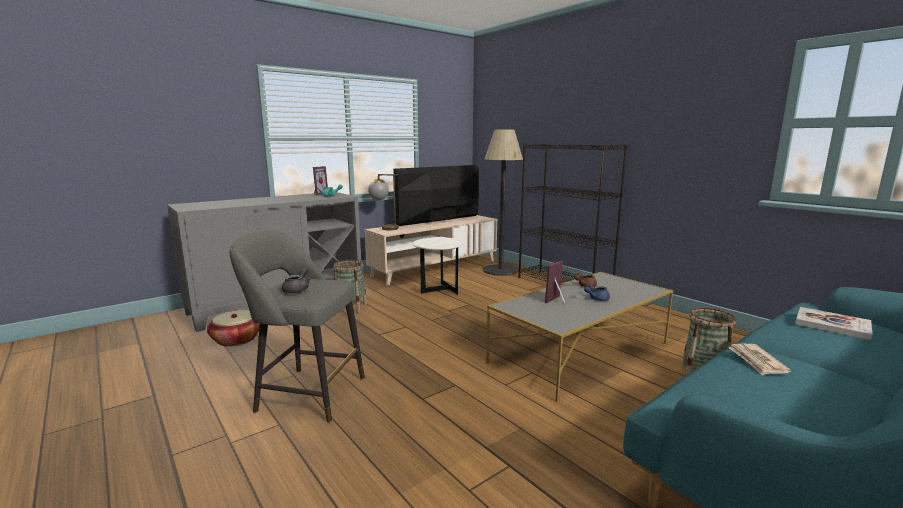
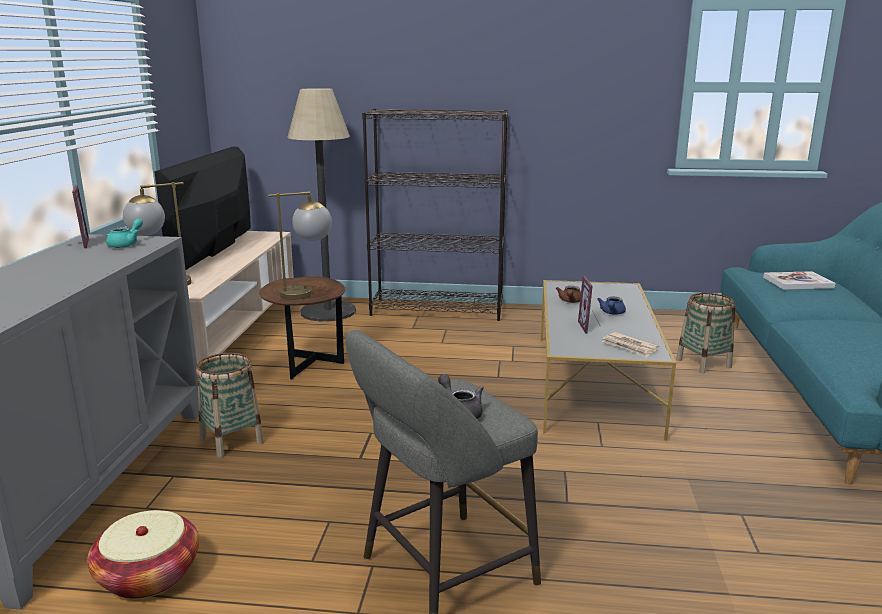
camera: 45 degrees left, 5 degrees up
white side table [412,237,464,295] -> brown side table [259,276,345,380]
newspaper [728,344,791,376] -> newspaper moved to [602,332,660,358]
none -> table lamp [268,191,332,300]

